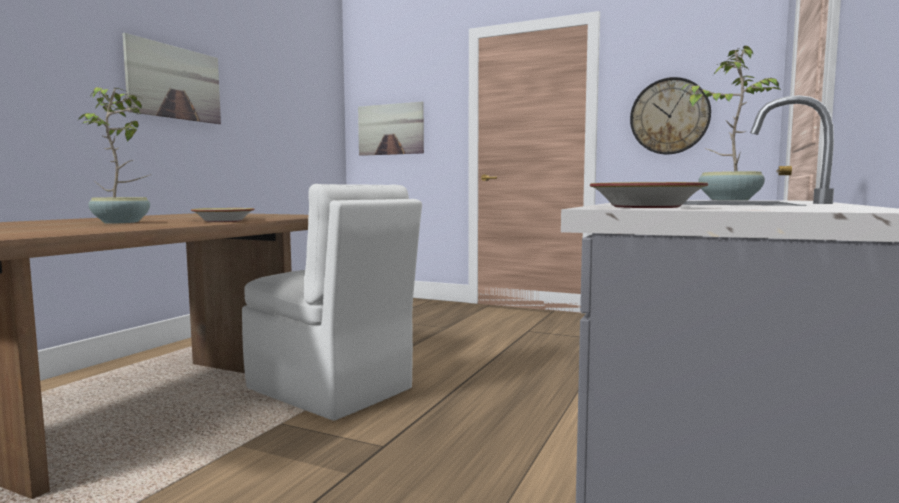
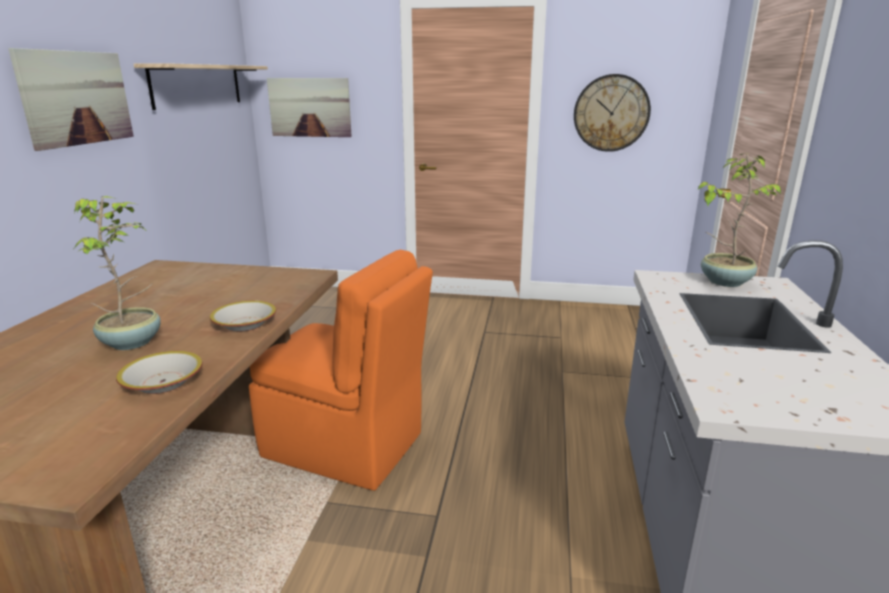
camera: 15 degrees left, 15 degrees up
white chair [242,184,422,421] -> orange chair [249,250,433,491]
bowl [590,182,708,208] -> bowl moved to [116,351,203,394]
none -> shelf [134,63,268,110]

